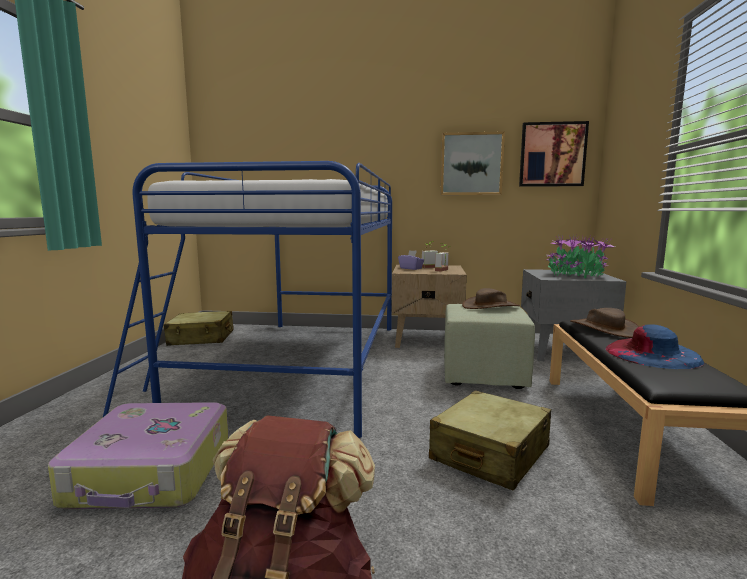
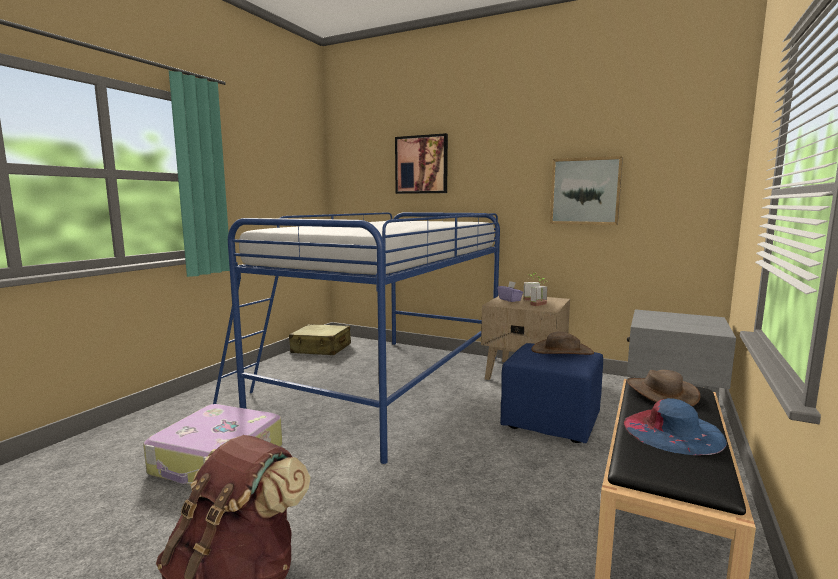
camera: 20 degrees right, 0 degrees up
beige suitcase [429,390,551,490] -> none
green ottoman [444,304,535,389] -> blue ottoman [500,343,603,443]
picture [519,121,589,187] -> picture moved to [395,133,448,194]
potted plant [547,235,615,278] -> none

